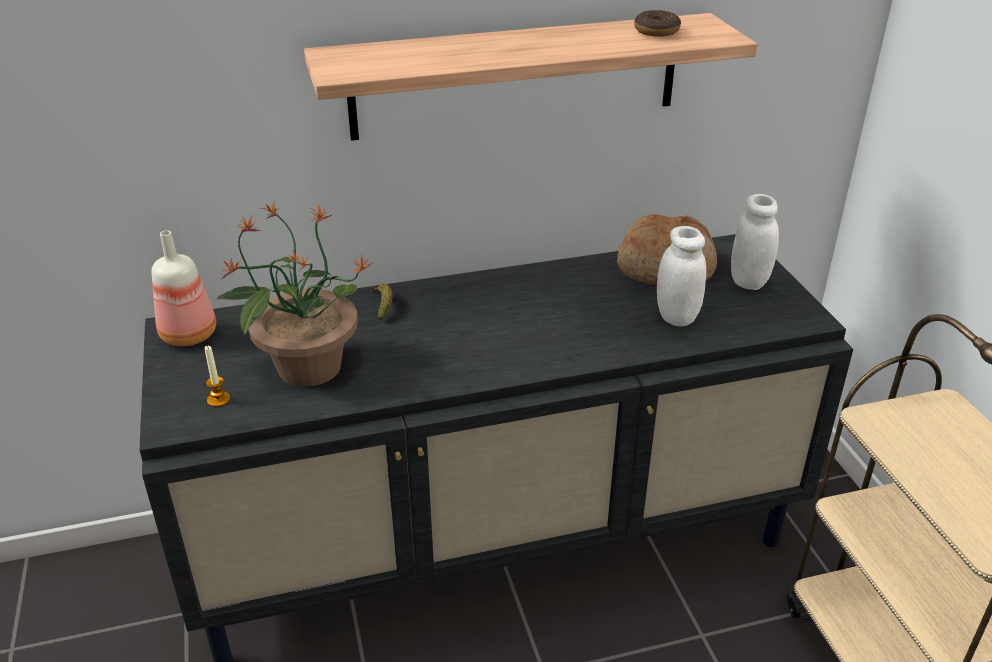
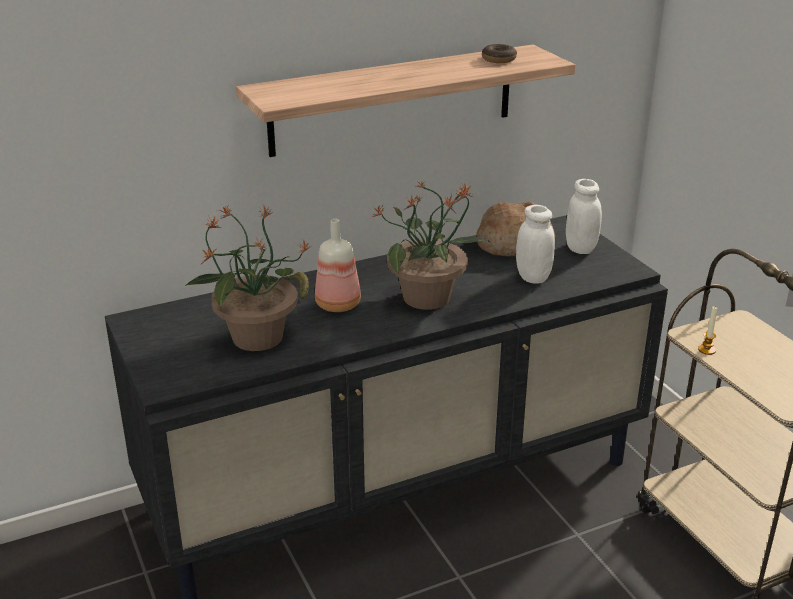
camera: 10 degrees left, 5 degrees down
bottle [152,230,216,346] -> bottle moved to [315,219,361,312]
candle [204,345,230,407] -> candle moved to [698,307,717,355]
none -> potted plant [372,182,491,310]

